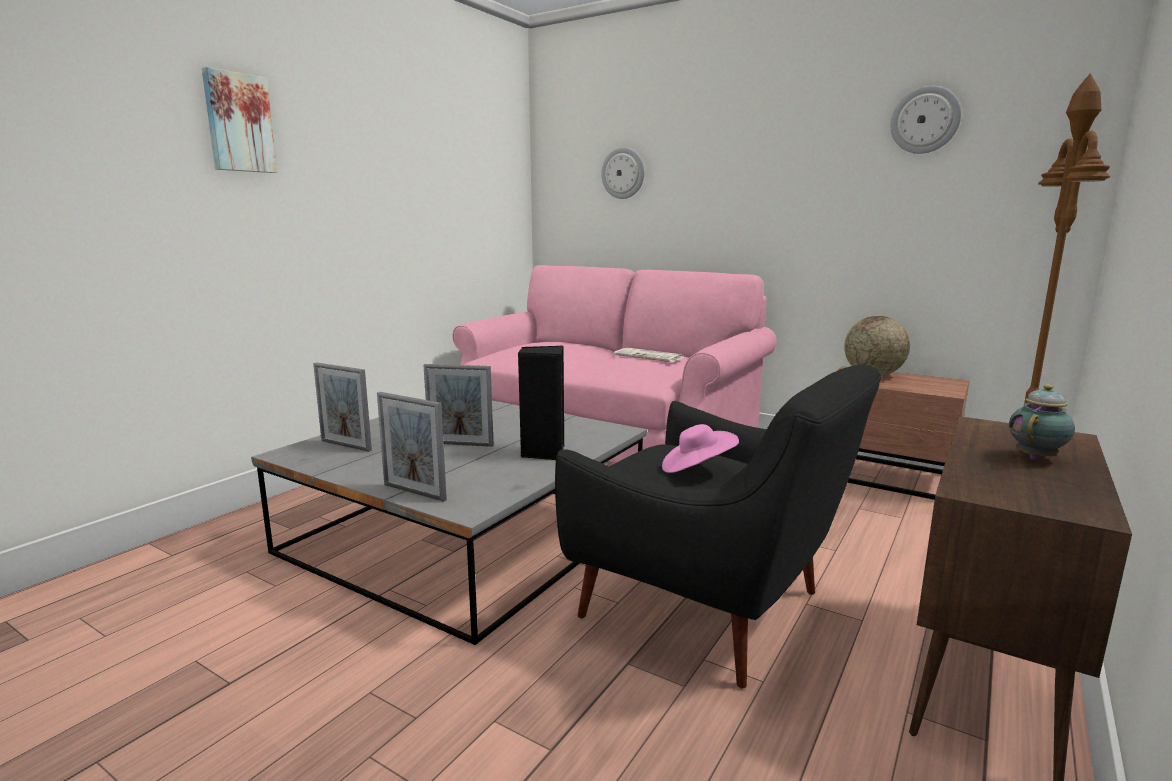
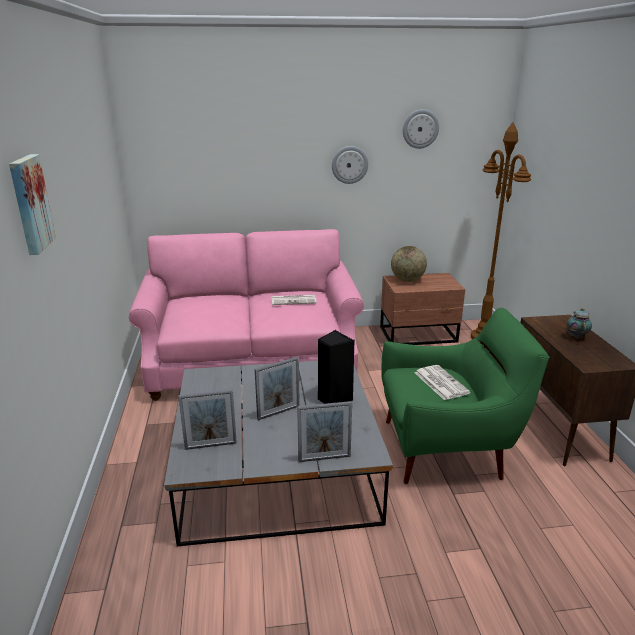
camera: 40 degrees left, 10 degrees up
black armchair [555,364,882,689] -> green armchair [381,308,550,484]
wall clock [601,147,644,199] -> wall clock moved to [332,146,368,184]
pink hat [662,424,739,473] -> newspaper [415,365,470,400]

